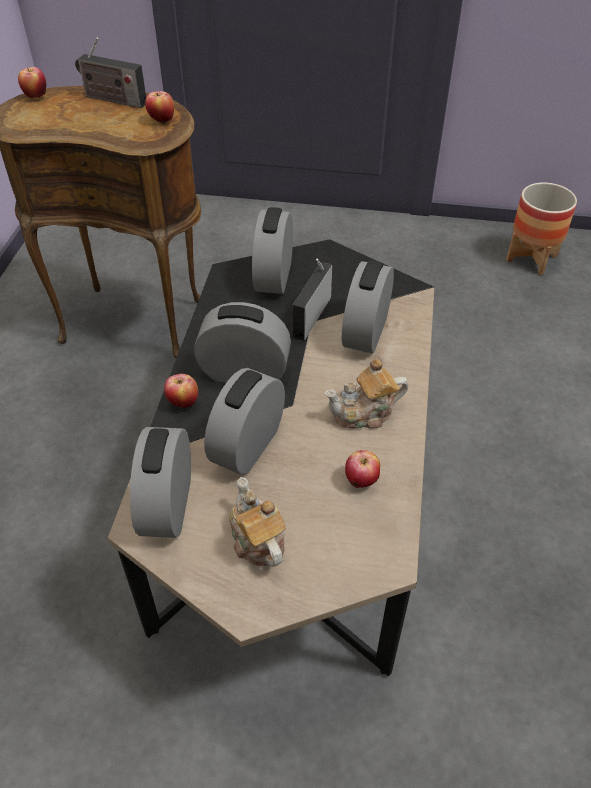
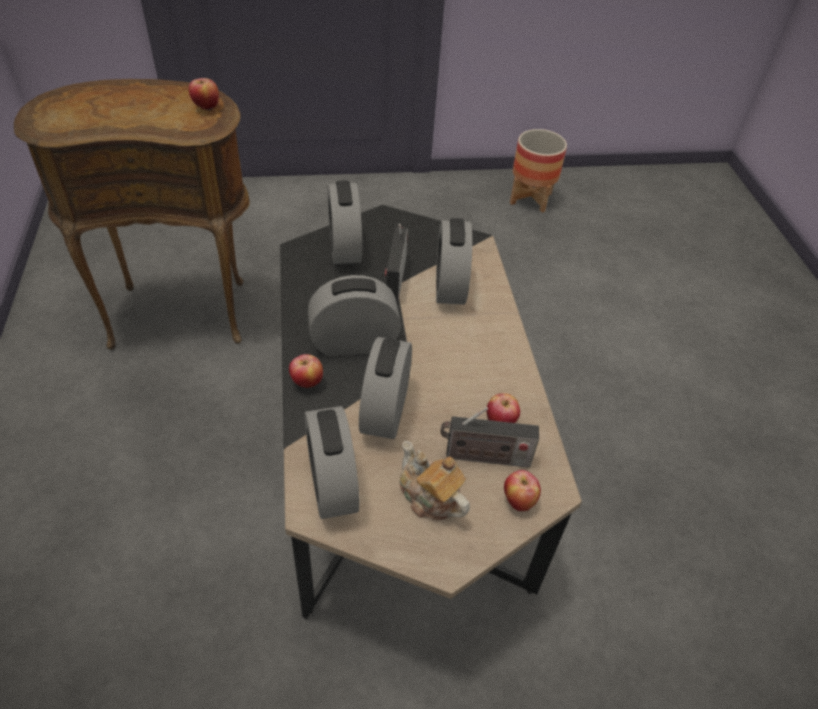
camera: 20 degrees left, 0 degrees up
apple [18,67,46,98] -> apple moved to [504,470,541,511]
radio [75,38,146,108] -> radio moved to [441,407,539,468]
teapot [325,359,408,429] -> none

